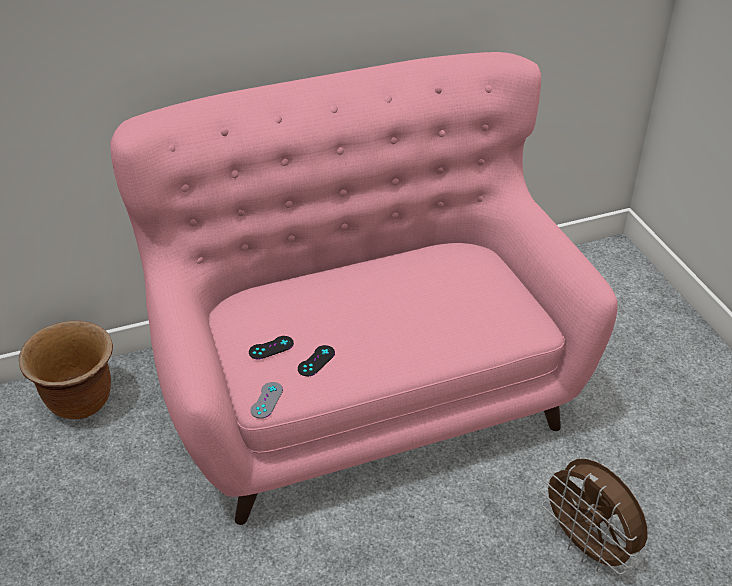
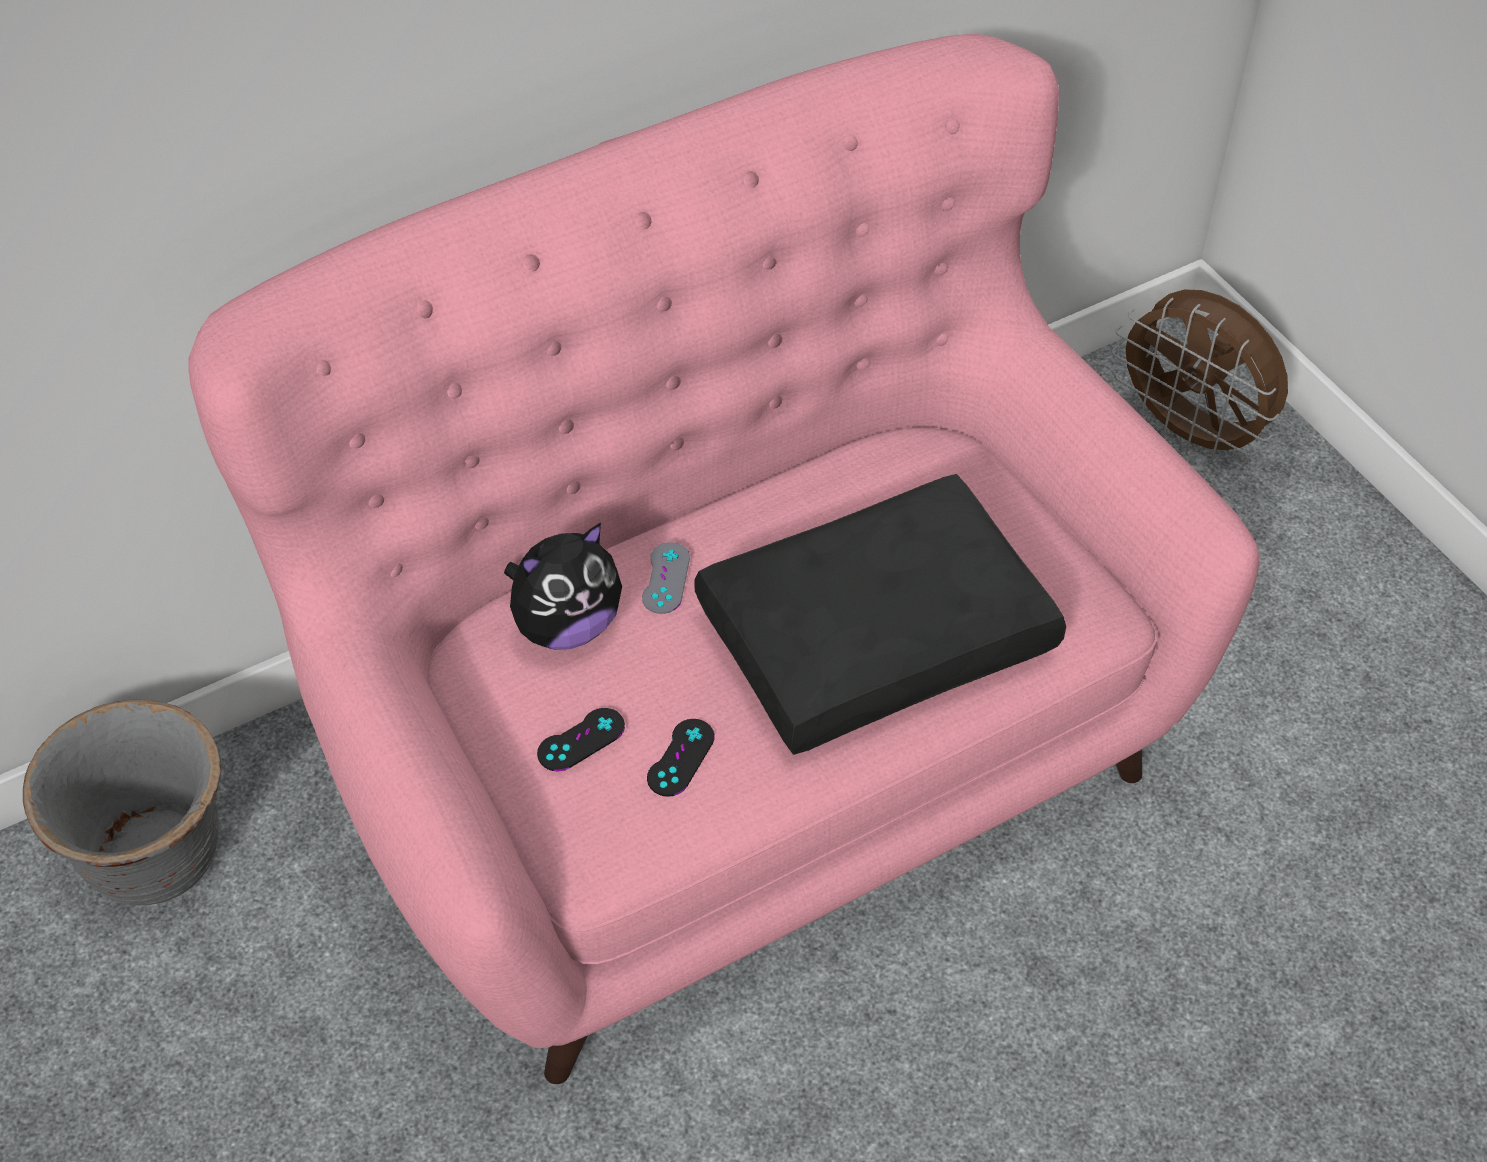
camera: 10 degrees left, 10 degrees up
brown planter [19,321,113,419] -> grey planter [23,699,221,905]
grey game controller [250,382,283,419] -> grey game controller moved to [642,542,690,614]
brown fan [539,459,648,575] -> brown fan moved to [1111,289,1288,463]
none -> plush toy [504,523,622,650]
none -> black pillow [694,474,1066,755]

